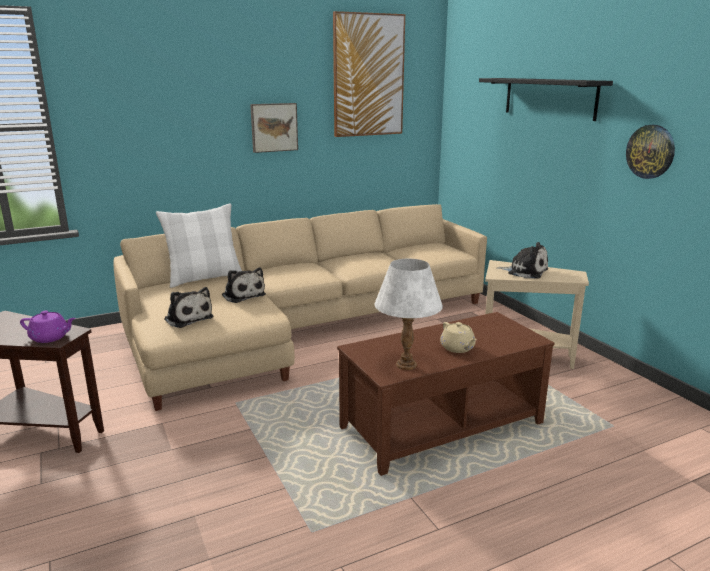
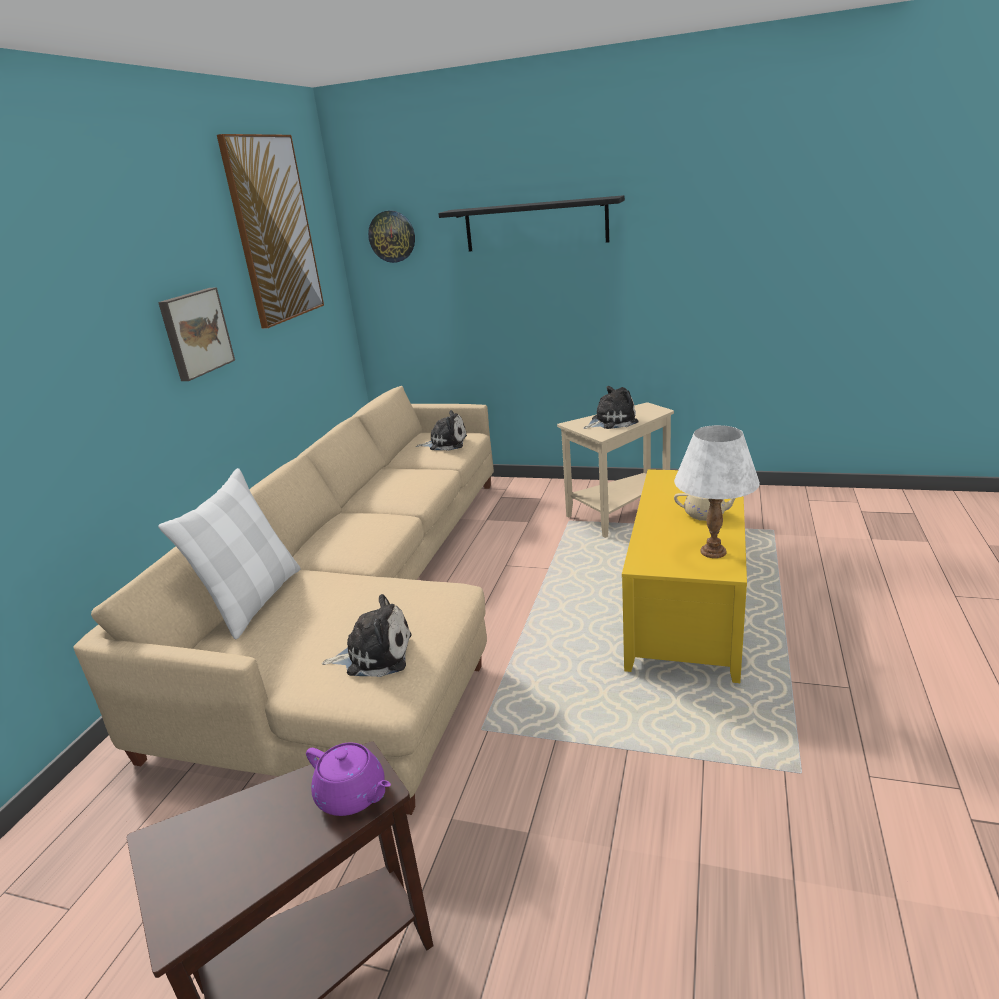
camera: 45 degrees left, 5 degrees up
purple teapot [20,311,76,343] -> purple teapot turned 75 degrees clockwise [306,742,391,816]
plush toy [222,267,266,303] -> plush toy moved to [416,410,467,451]
brown coffee table [337,312,555,476] -> yellow coffee table [622,469,747,683]
wall clock [626,125,675,179] -> wall clock moved to [368,210,415,263]

